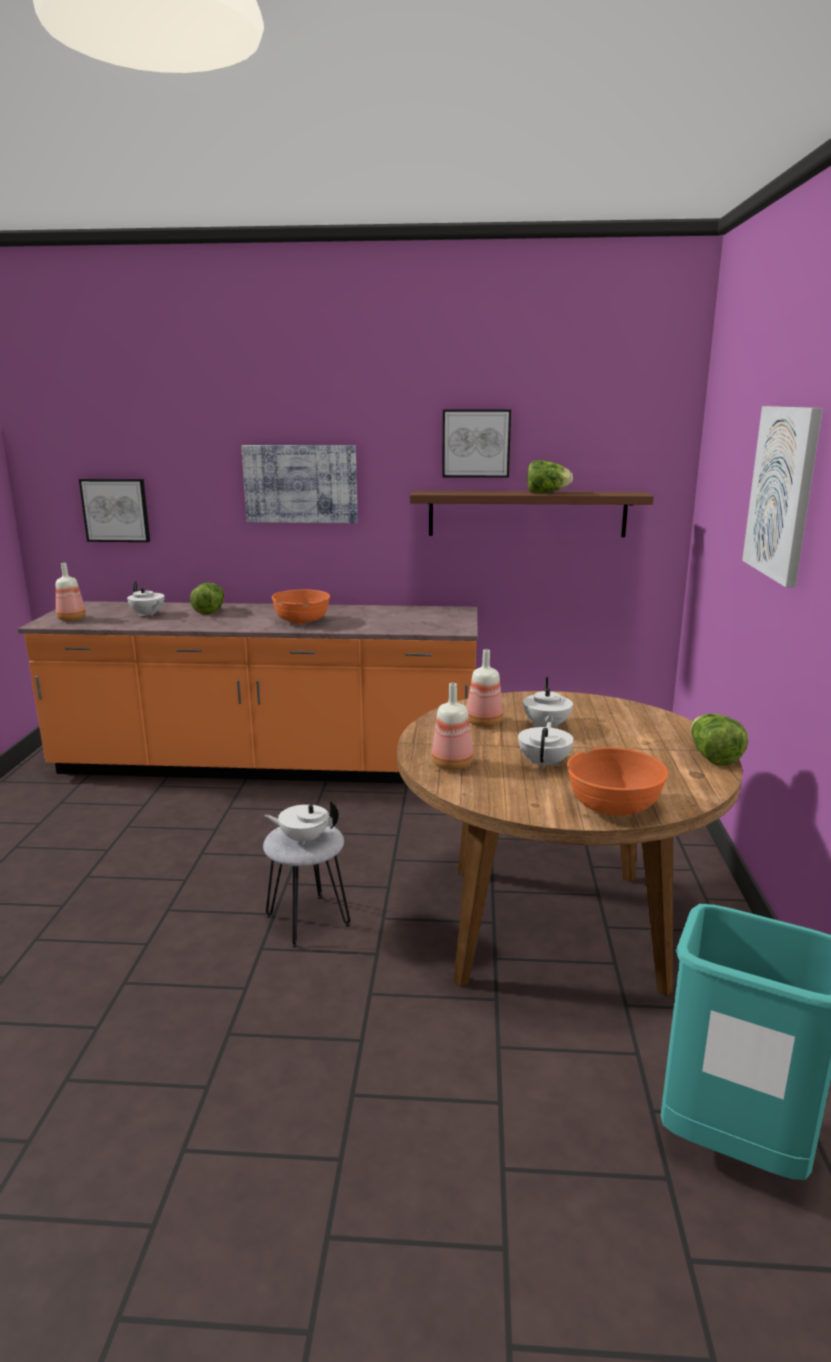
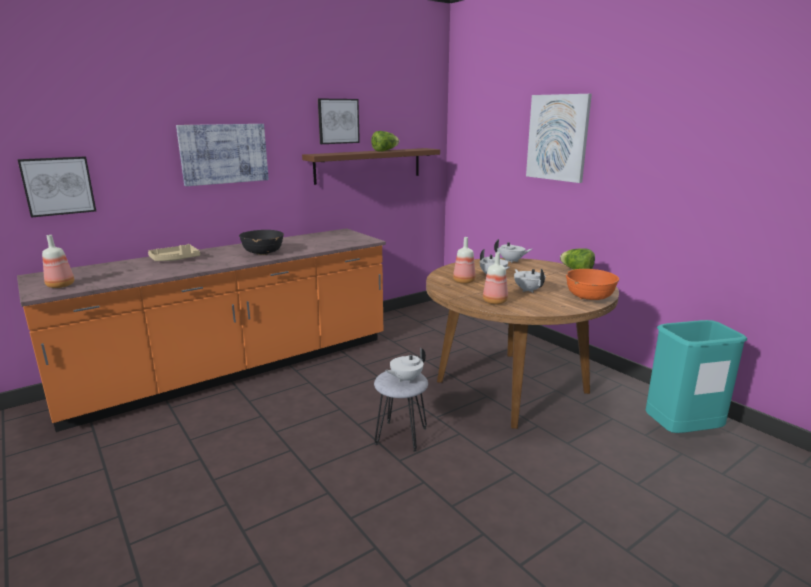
camera: 40 degrees left, 0 degrees up
white teapot [127,581,165,617] -> white teapot moved to [494,239,532,263]
lettuce [190,583,224,615] -> beige tray [148,244,200,261]
orange bowl [272,589,330,625] -> black bowl [239,230,284,255]

